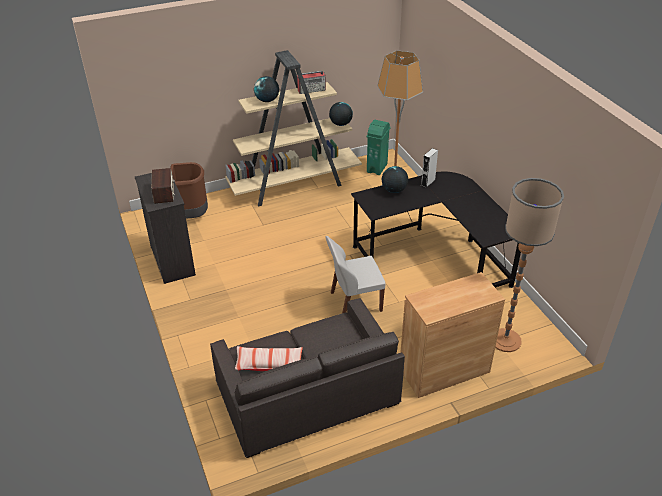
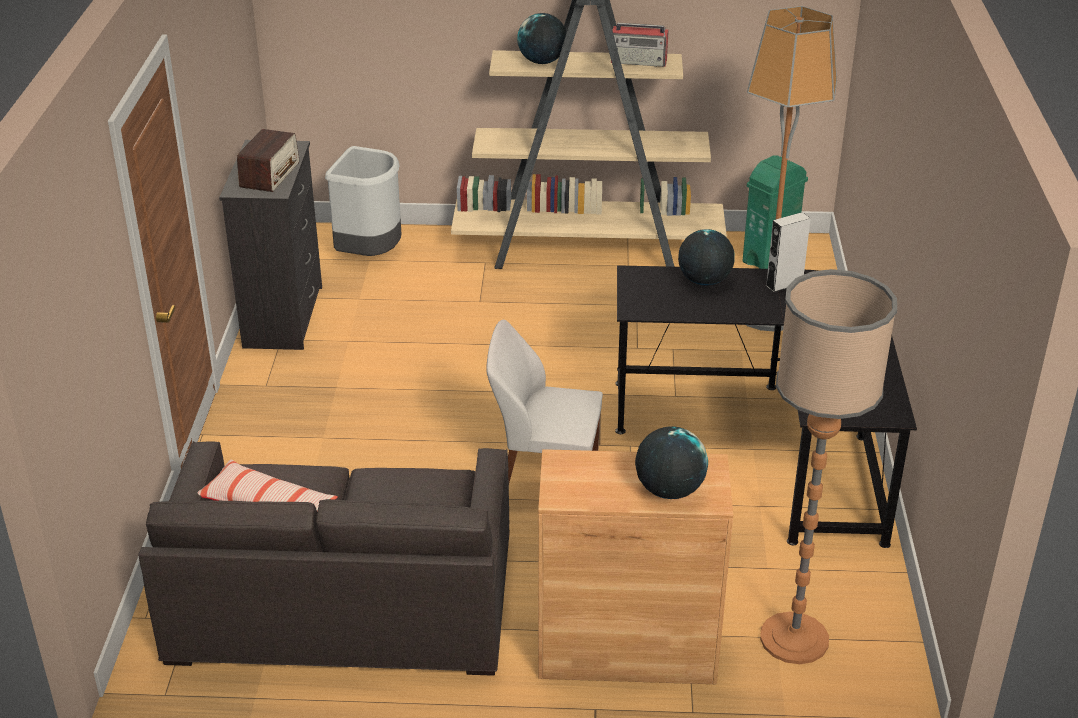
camera: 25 degrees right, 5 degrees down
brown trash can [170,162,208,219] -> grey trash can [325,146,402,256]
globe [329,102,353,126] -> globe moved to [635,426,708,499]

